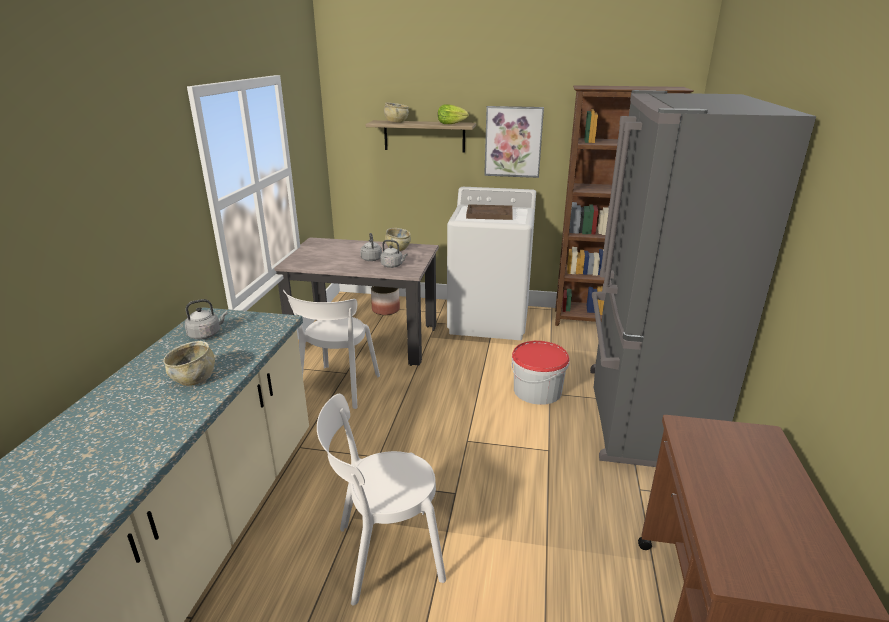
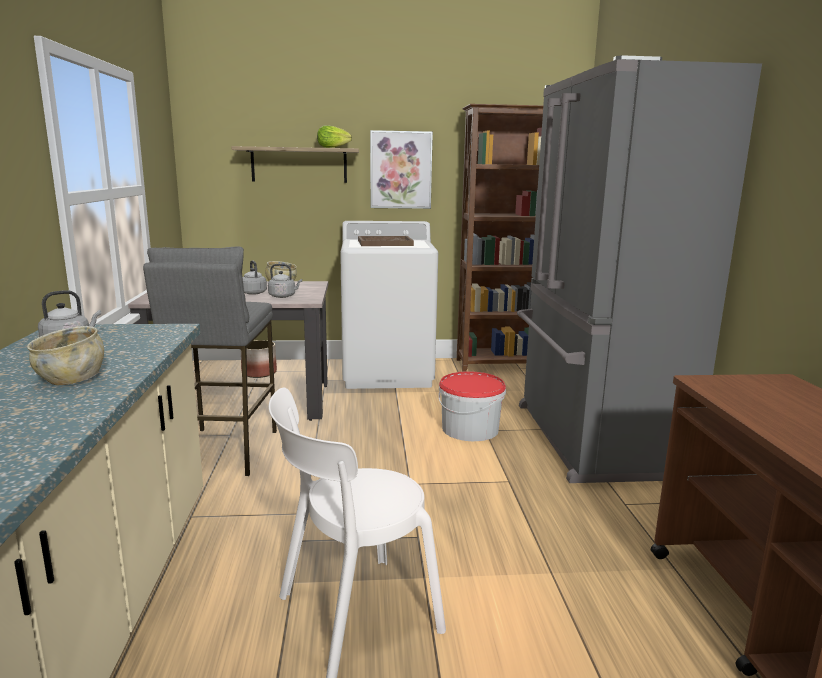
camera: 15 degrees left, 10 degrees down
white chair [283,290,380,409] -> grey stool [143,246,277,476]
beige bowl [384,103,409,123] -> none

